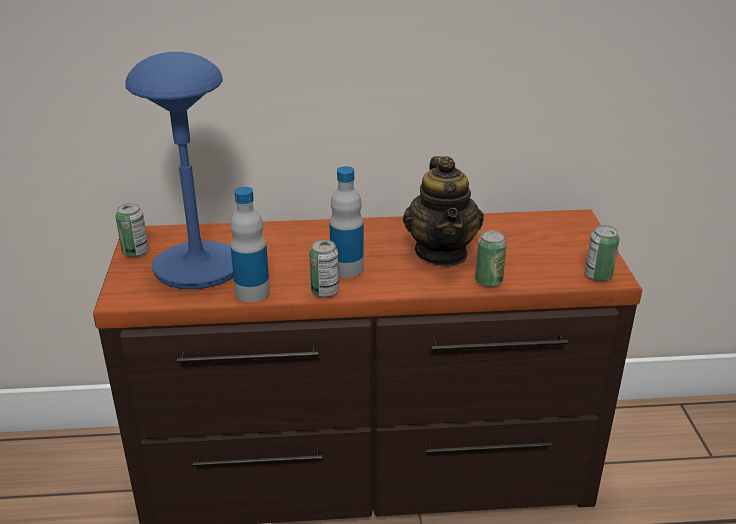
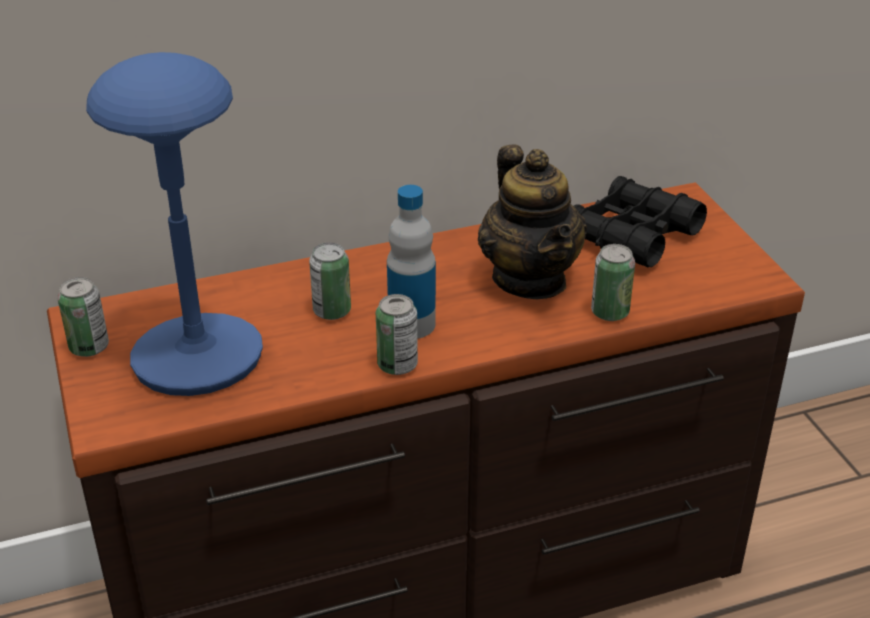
camera: 15 degrees left, 5 degrees up
bottle [230,187,270,302] -> none
can [585,225,620,281] -> can moved to [309,243,351,320]
none -> black binoculars [574,176,707,267]

